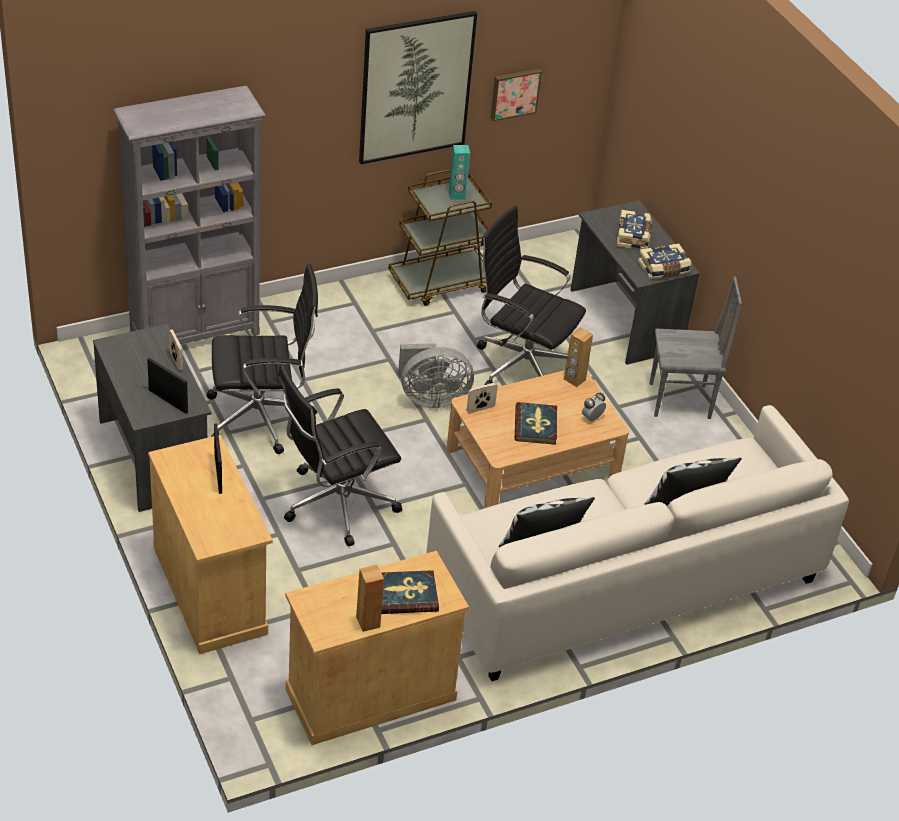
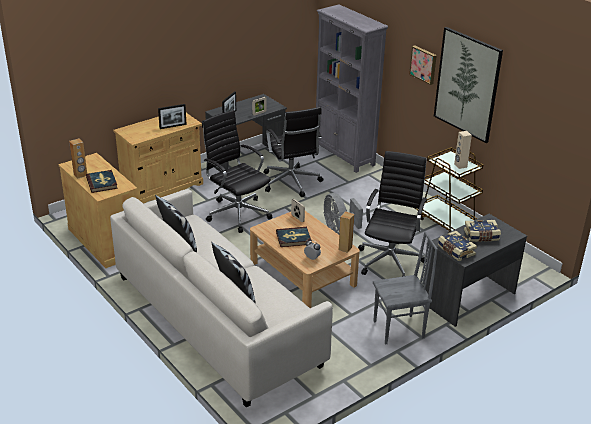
camera: 80 degrees right, 10 degrees down
turquoise speaker [449,145,470,199] -> beige speaker [454,131,472,169]
picture [490,68,542,121] -> picture moved to [409,45,437,85]
grey chair [649,276,742,419] -> grey chair turned 90 degrees counterclockwise [373,232,438,345]

